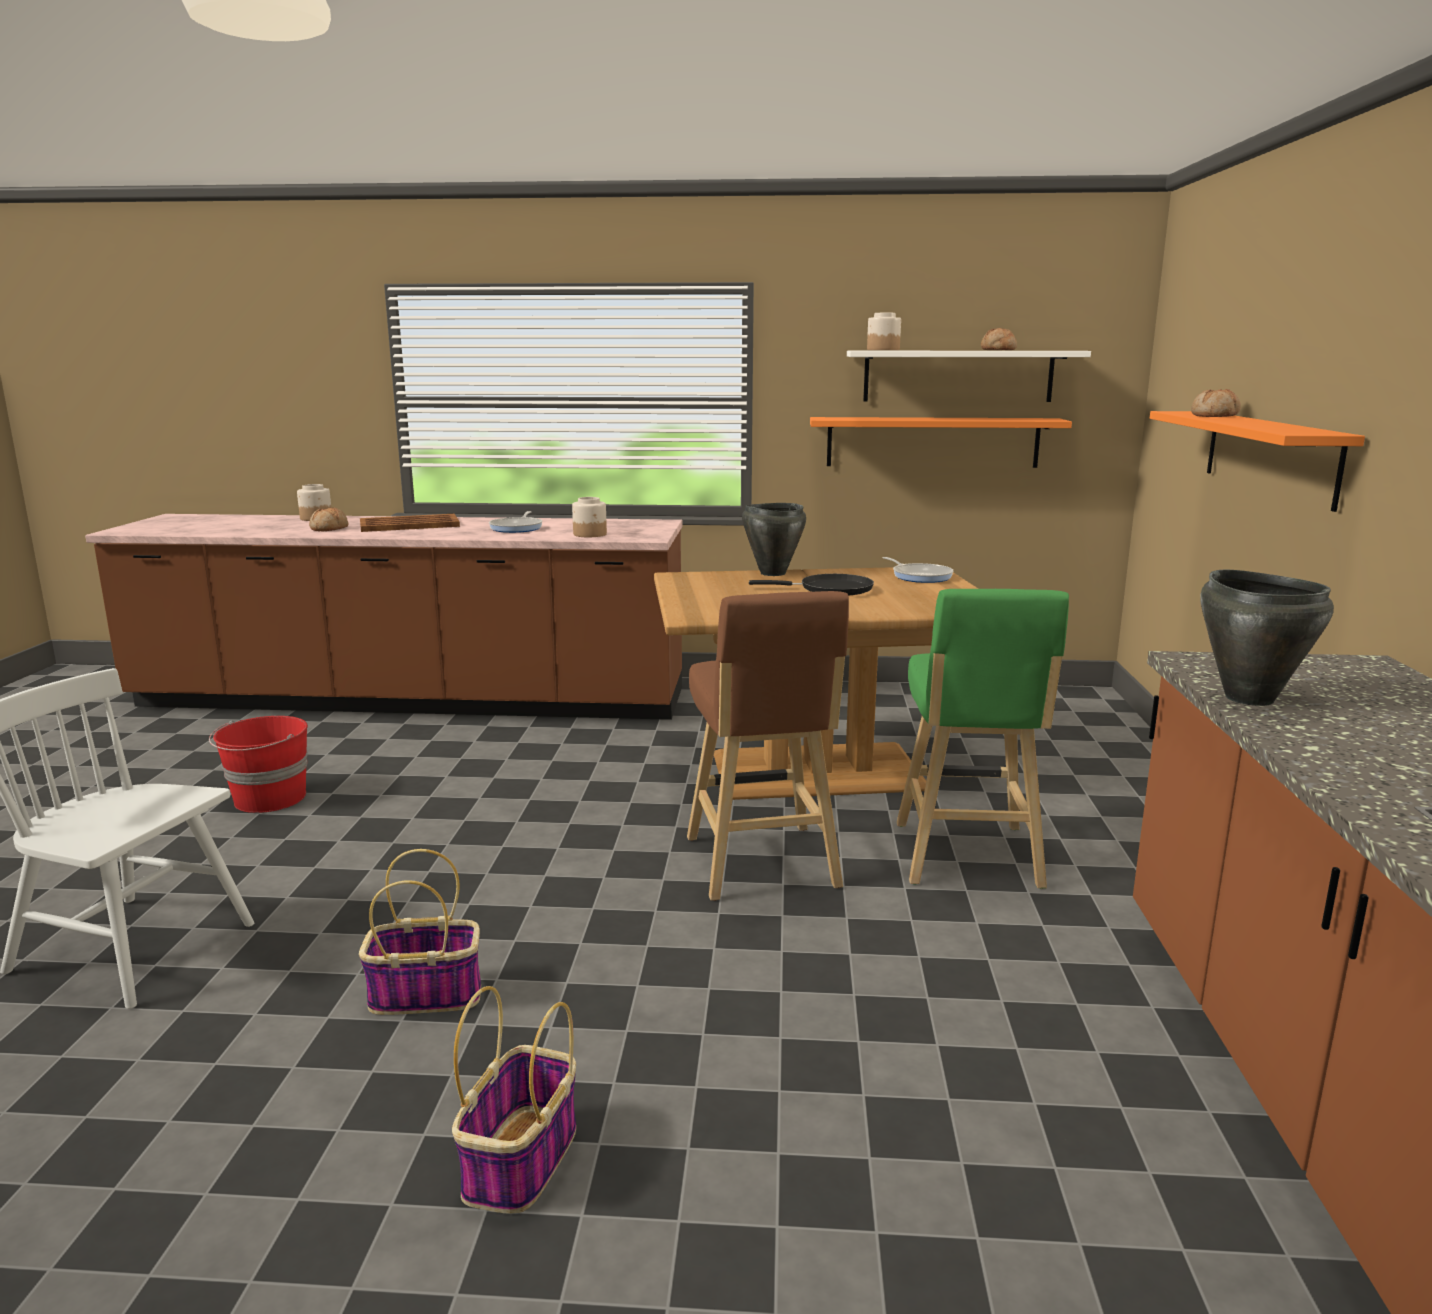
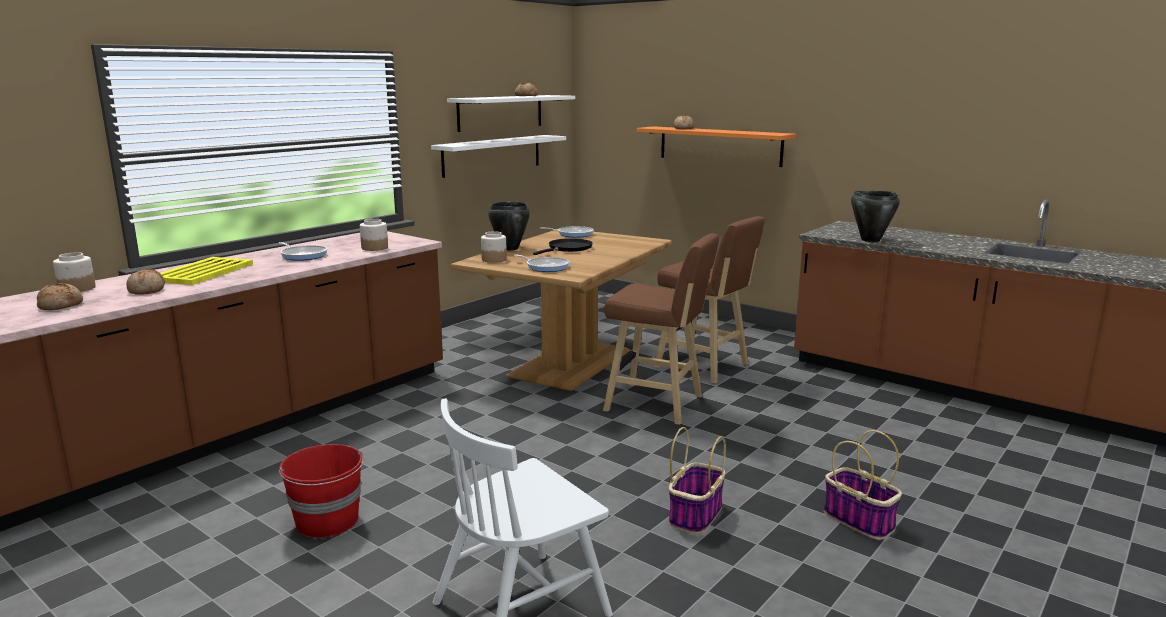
camera: 55 degrees left, 0 degrees up
brown tray [360,514,460,532] -> yellow tray [160,257,253,285]
orange shelf [810,417,1072,468] -> white shelf [431,135,566,178]
jar [867,313,901,350] -> jar moved to [481,231,507,263]
green stool [897,589,1069,889] -> brown stool [654,216,765,384]
none -> bread [37,283,83,310]
none -> frying pan [514,255,570,272]

